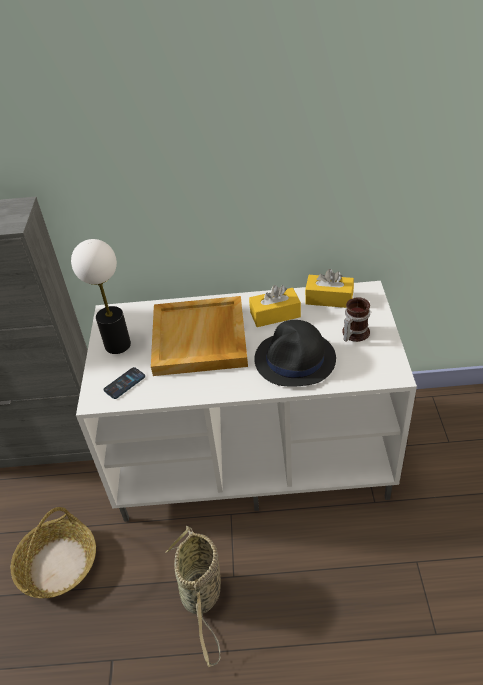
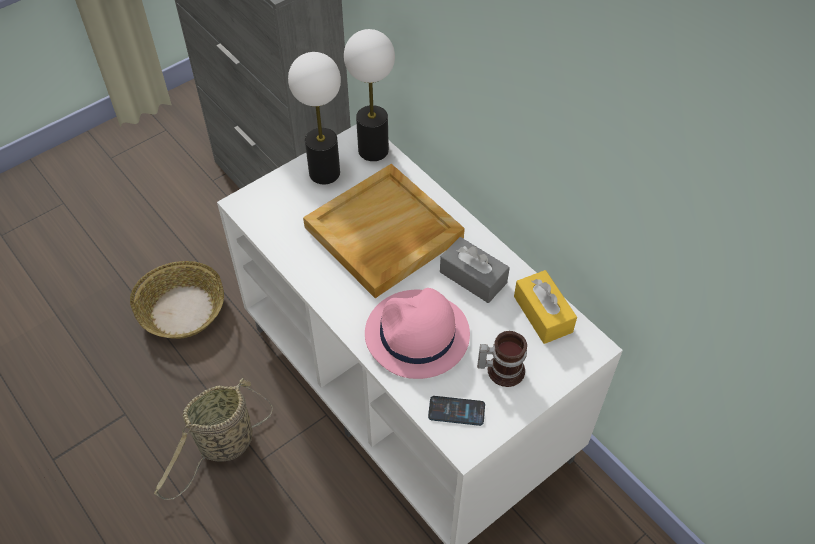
camera: 50 degrees right, 10 degrees up
phone [103,367,145,399] -> phone moved to [428,396,485,426]
yellow tissue box [249,285,301,327] -> grey tissue box [440,237,510,303]
black hat [254,320,336,386] -> pink hat [365,288,470,379]
none -> table lamp [344,29,395,161]

